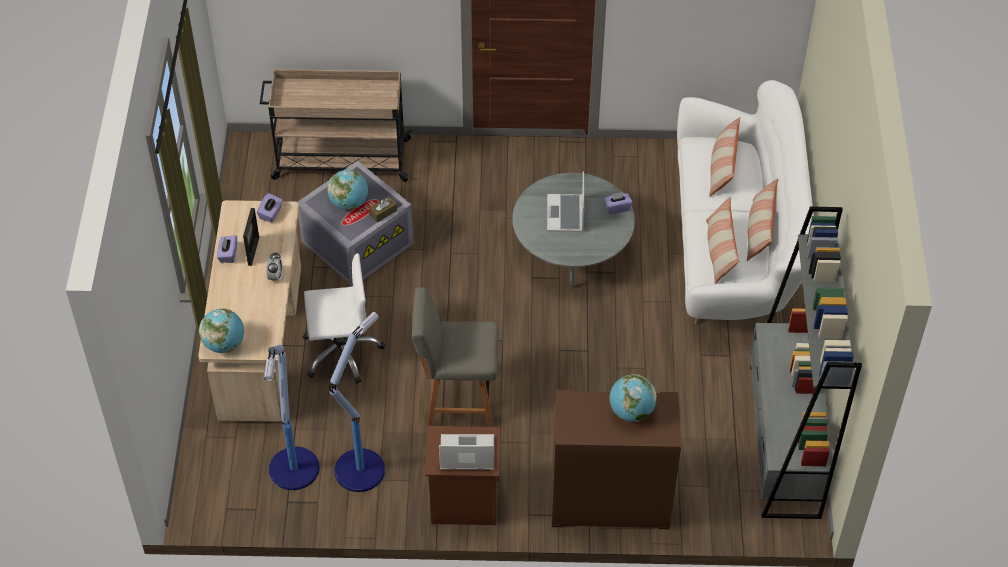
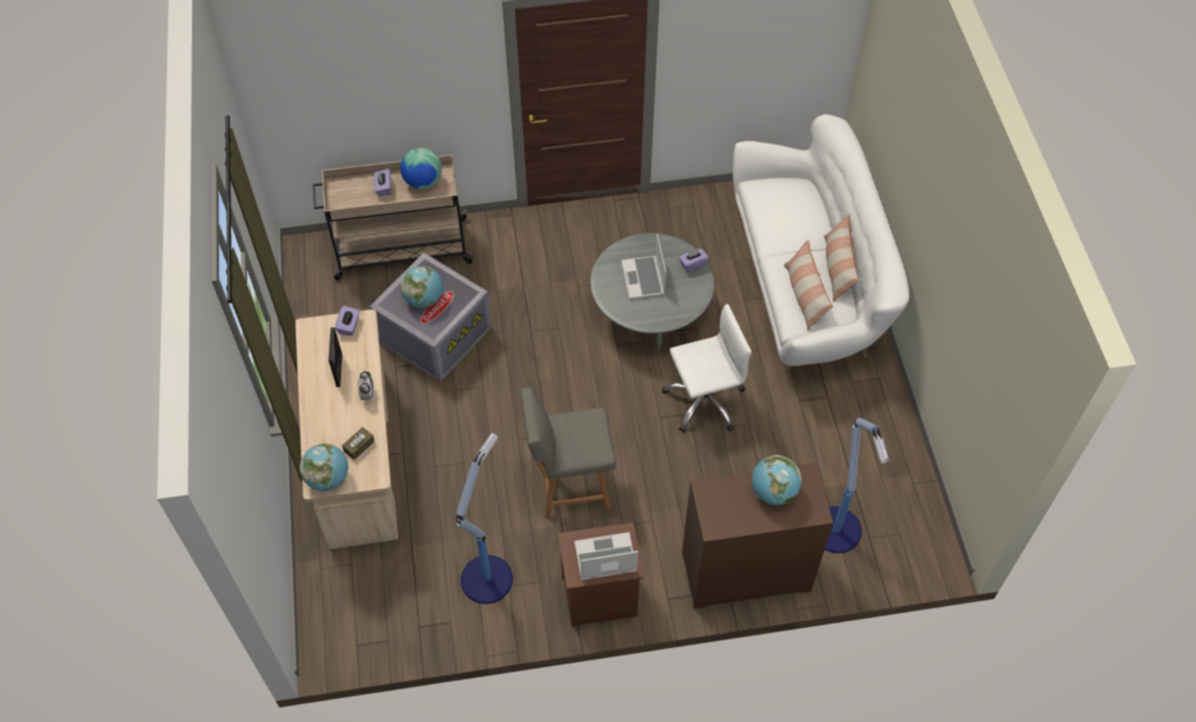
camera: 10 degrees left, 5 degrees up
purple tissue box [217,235,237,263] -> purple tissue box moved to [374,169,391,196]
floor lamp [264,345,319,490] -> floor lamp moved to [825,418,889,553]
white office chair [303,253,385,384] -> white office chair moved to [662,304,752,432]
brown tissue box [369,196,397,222] -> brown tissue box moved to [342,427,375,460]
pillow [709,117,740,197] -> none
grey bookcase [750,206,862,519] -> none
none -> globe [400,148,442,189]

